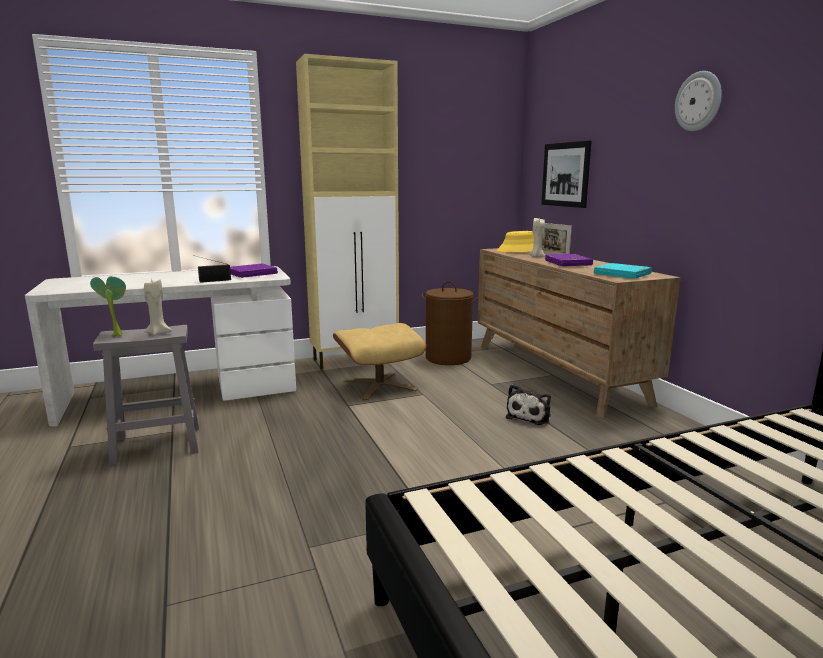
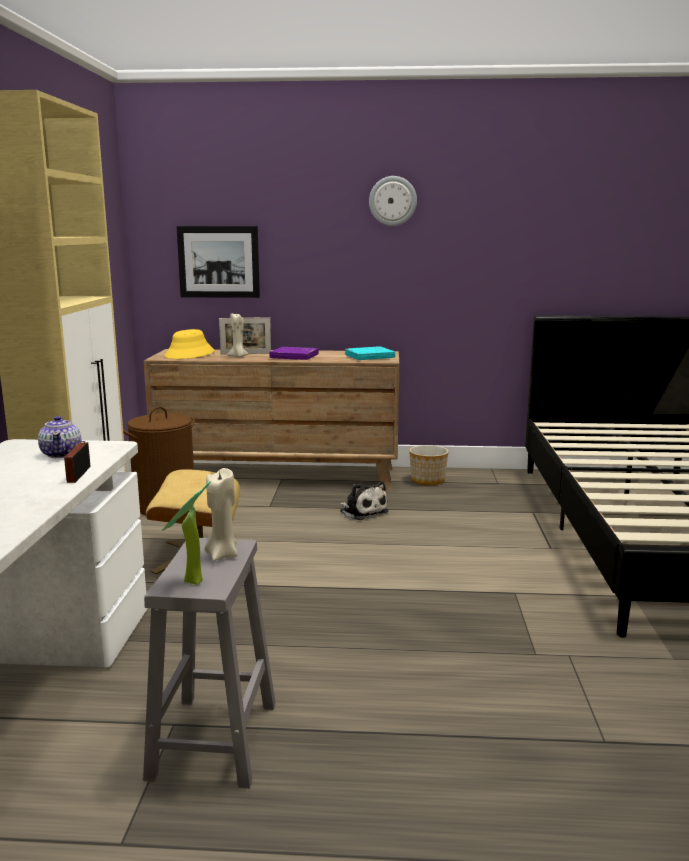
camera: 65 degrees left, 0 degrees up
purple book [230,264,278,278] -> teapot [38,416,82,458]
none -> planter [409,445,449,485]

